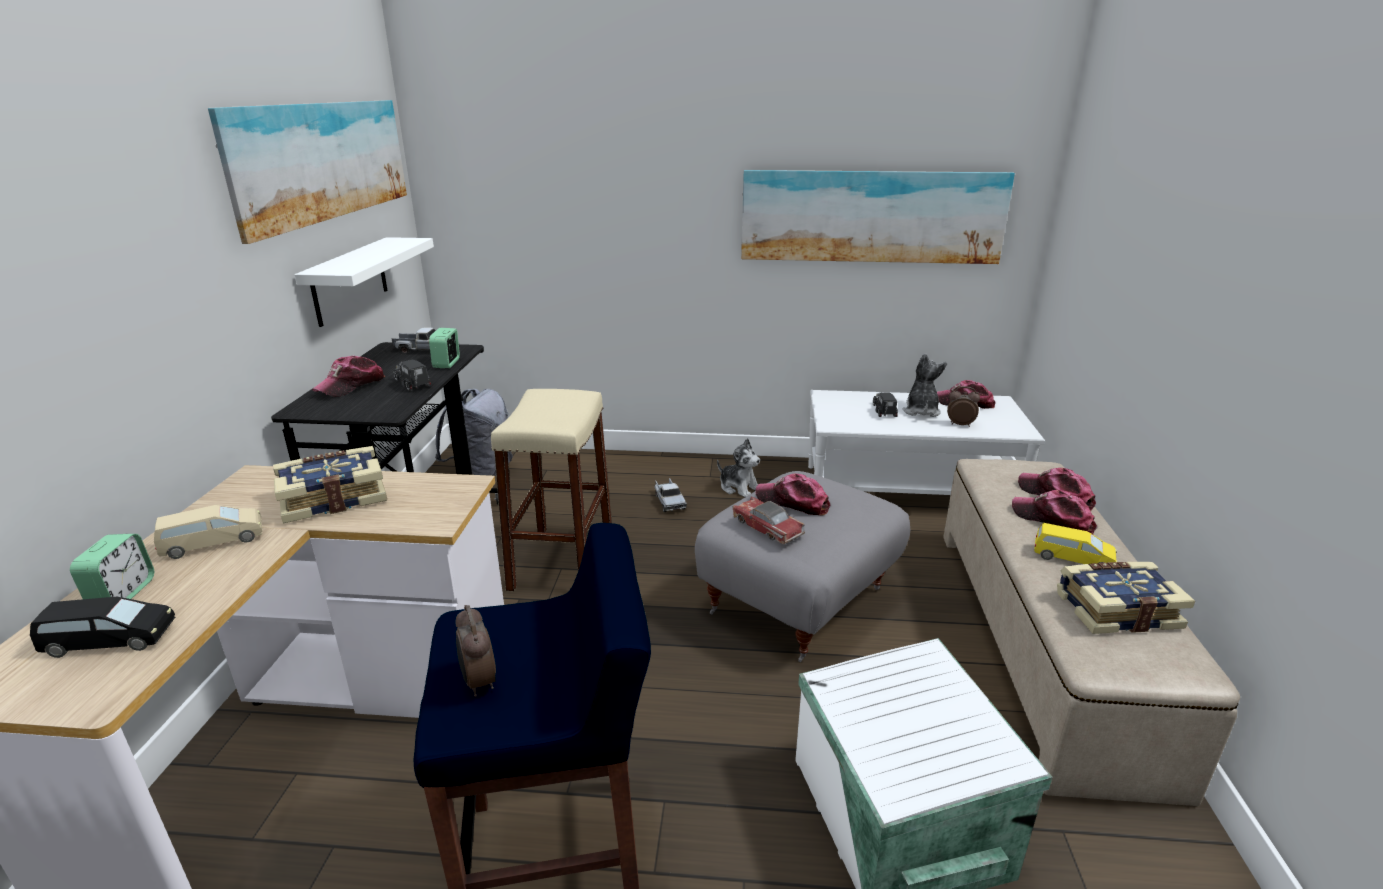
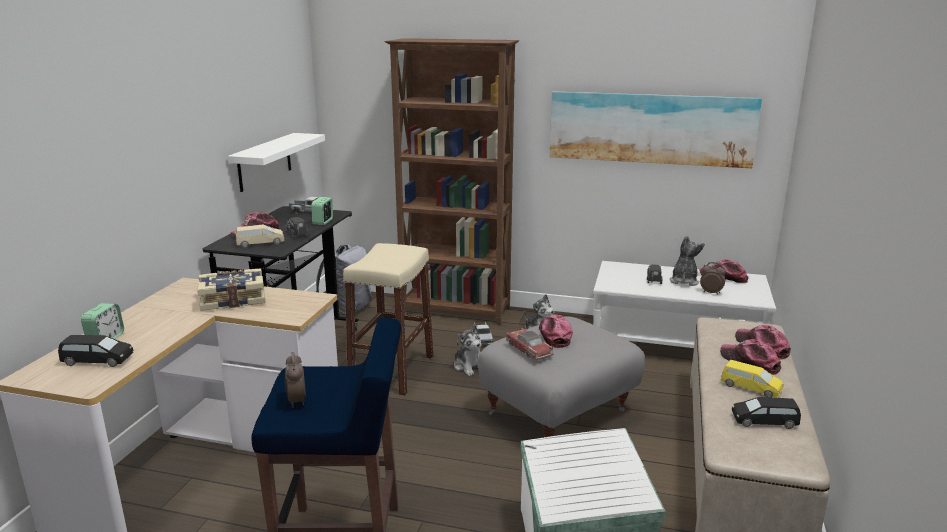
camera: 10 degrees right, 5 degrees down
beige toy car [154,505,262,559] -> beige toy car moved to [236,225,284,248]
picture [208,100,407,244] -> none
cap [756,473,830,516] -> cap turned 45 degrees clockwise [539,314,573,348]
book [1057,562,1195,634] -> black toy car [732,397,801,429]
none -> brown bookcase [385,38,519,325]
none -> plush toy [454,325,482,376]

